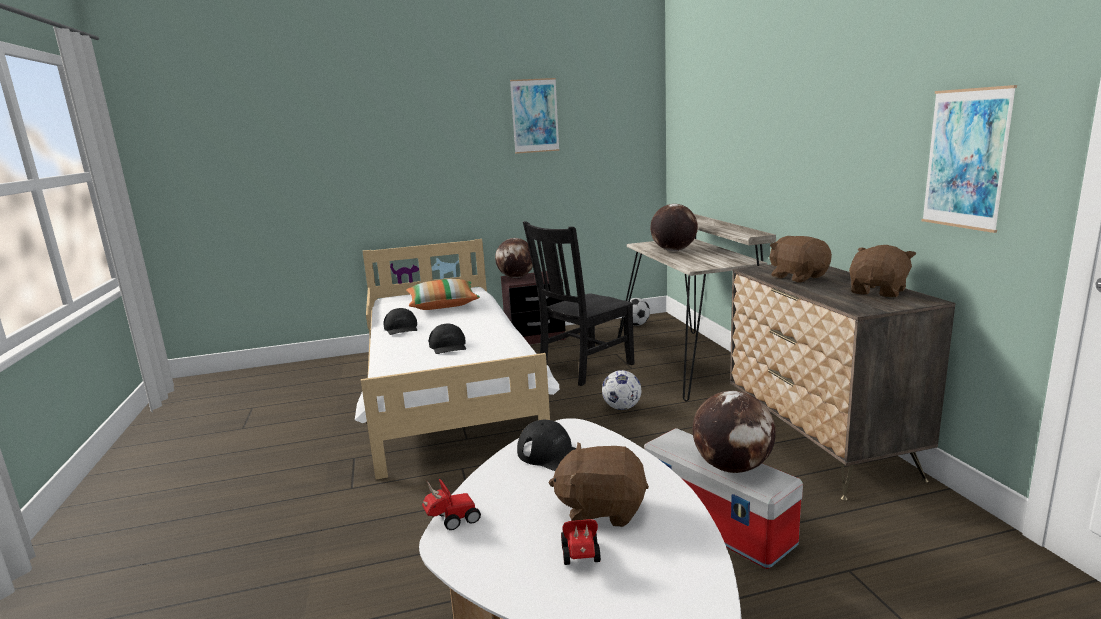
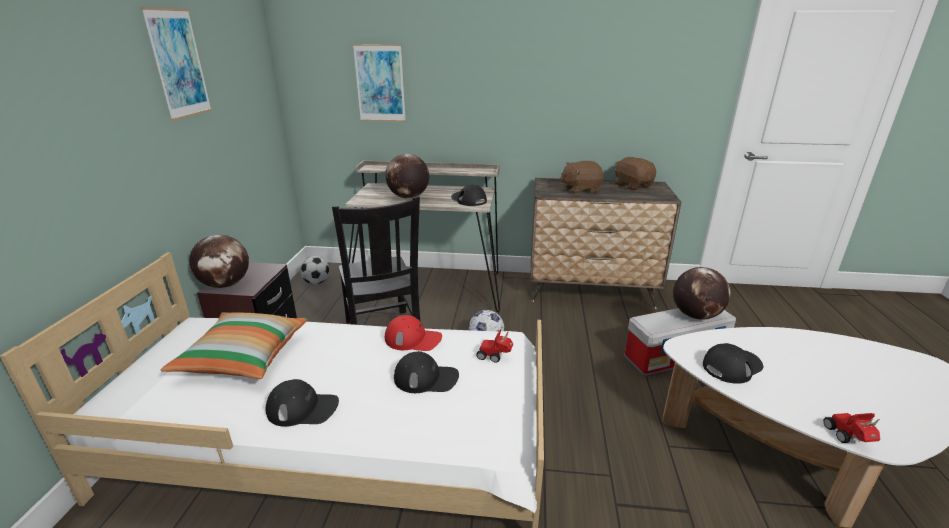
camera: 70 degrees left, 10 degrees up
brown plush toy [549,442,649,527] -> none
toy car [561,519,601,565] -> toy car moved to [476,329,513,363]
picture [921,85,1017,233] -> picture moved to [353,44,406,122]
none -> red cap [385,315,442,351]
none -> black cap [451,185,487,206]

